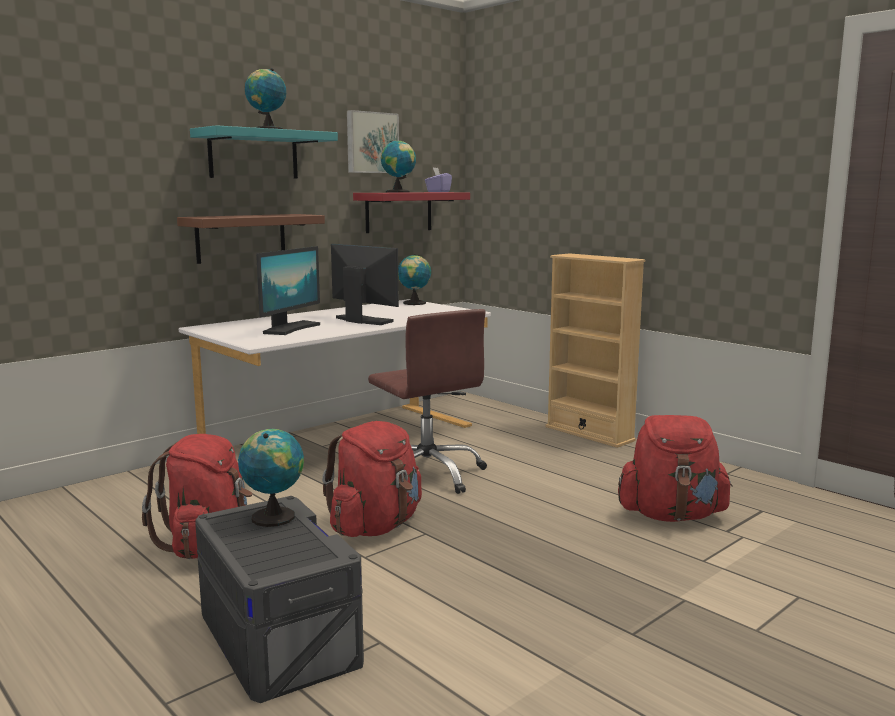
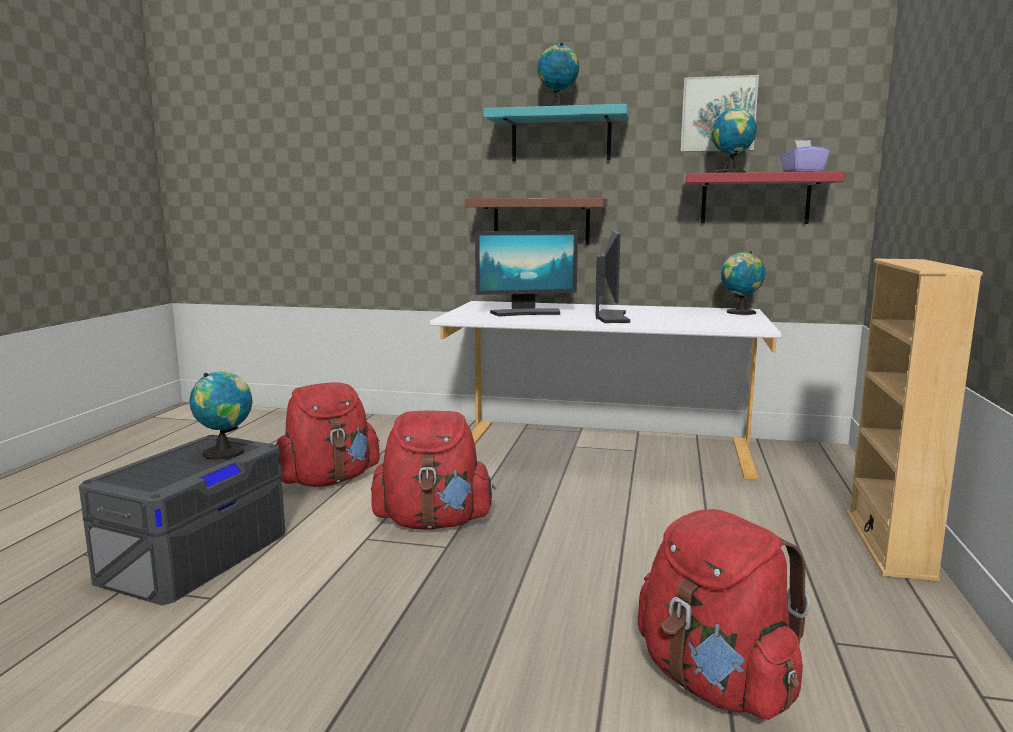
camera: 55 degrees right, 0 degrees up
brown office chair [368,309,487,494] -> none

